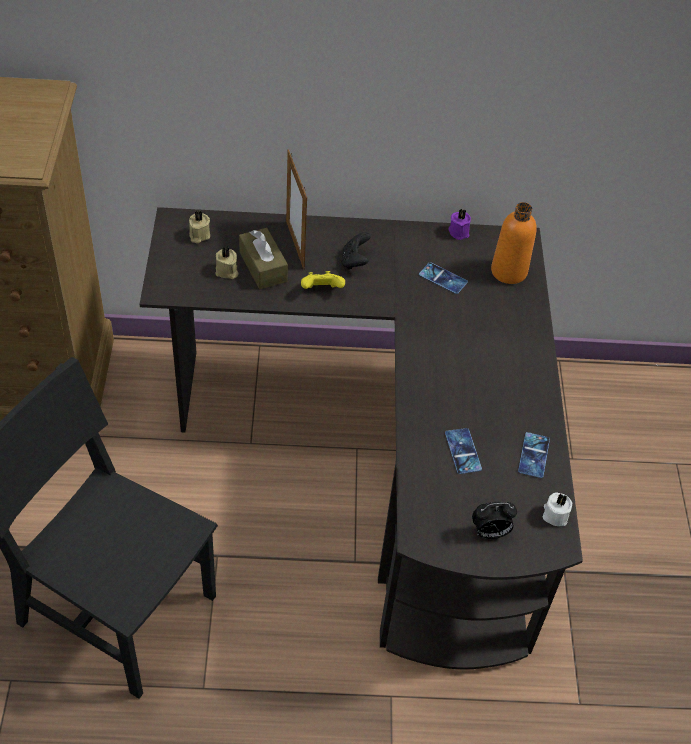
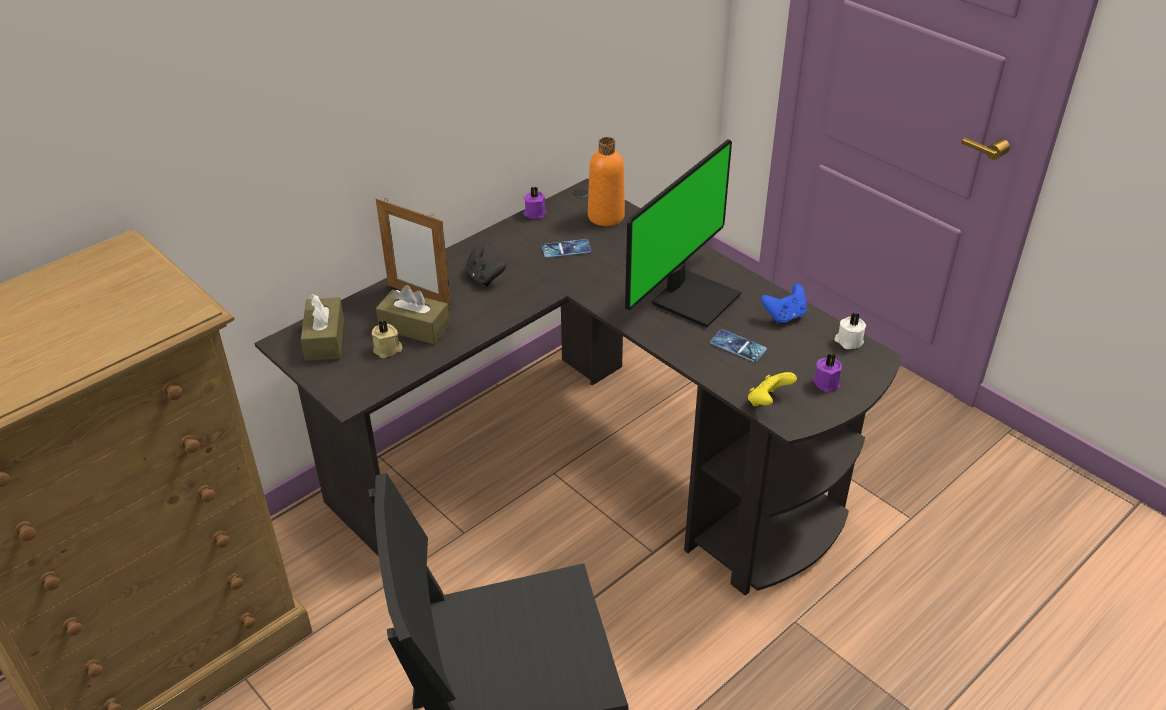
camera: 40 degrees left, 10 degrees down
beige candle [189,210,210,243] -> brown tissue box [301,294,344,361]
yellow game controller [301,271,345,289] -> yellow game controller moved to [748,372,797,406]
alarm clock [472,502,517,539] -> purple candle [813,353,842,392]
phone [518,432,550,478] -> blue game controller [761,283,807,324]
none -> monitor [625,139,741,328]

